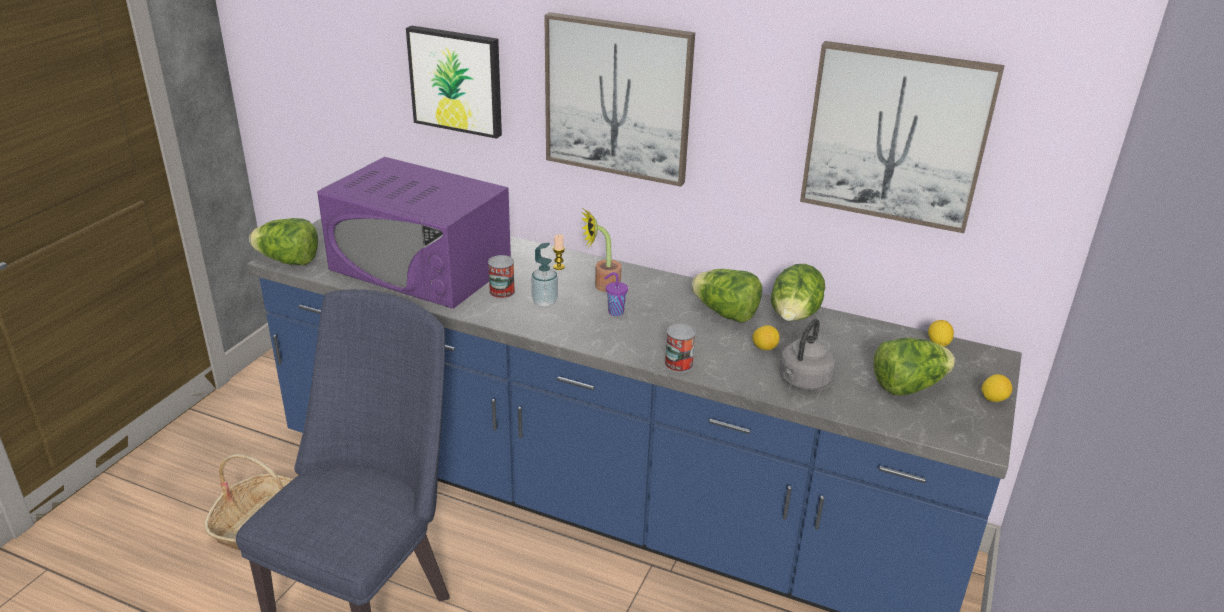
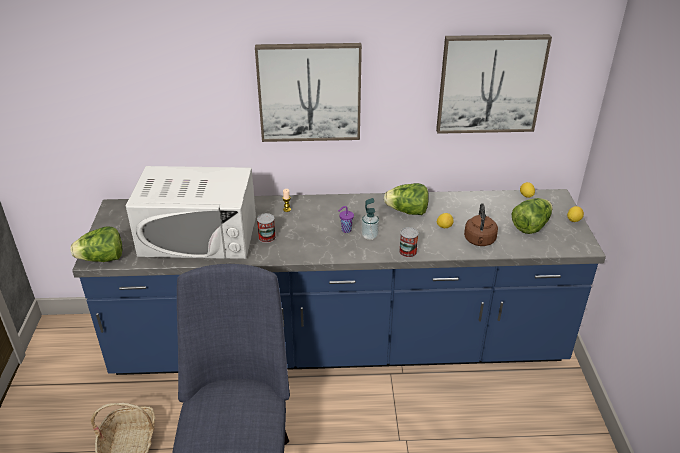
camera: 25 degrees left, 5 degrees up
purple microwave [317,157,511,309] -> white microwave [126,166,256,259]
picture [406,26,502,139] -> none
soap dispenser [531,243,558,307] -> soap dispenser moved to [361,198,379,240]
potted plant [581,209,622,292] -> none
lettuce [771,264,825,321] -> none
grey kettle [779,318,836,390] -> brown kettle [464,203,498,246]

